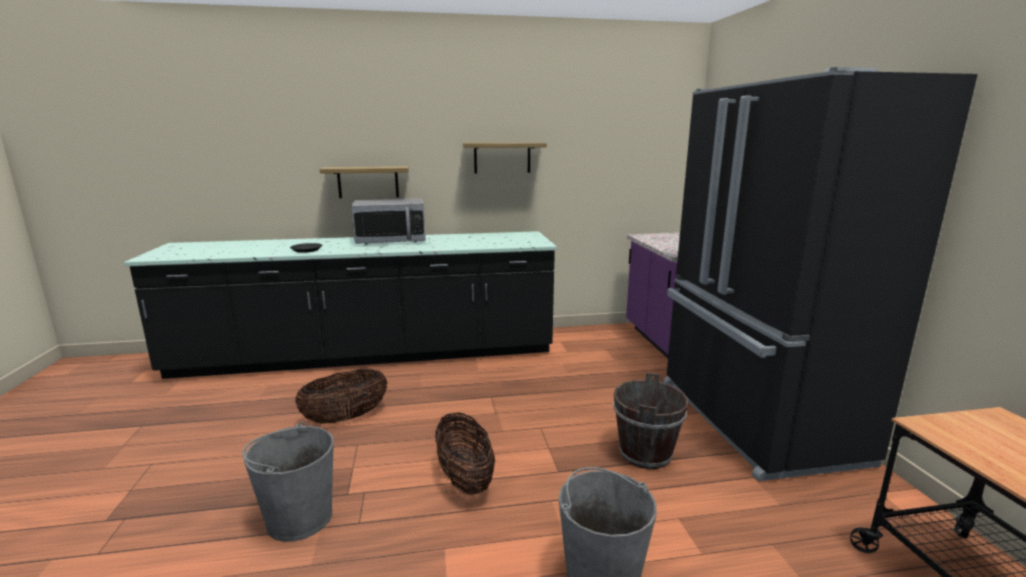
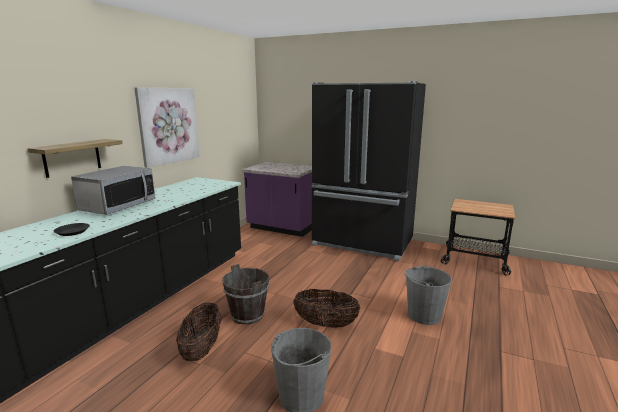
camera: 55 degrees left, 0 degrees up
shelf [463,143,547,174] -> picture [134,87,200,168]
brown bucket [613,372,688,469] -> brown bucket moved to [222,264,270,325]

